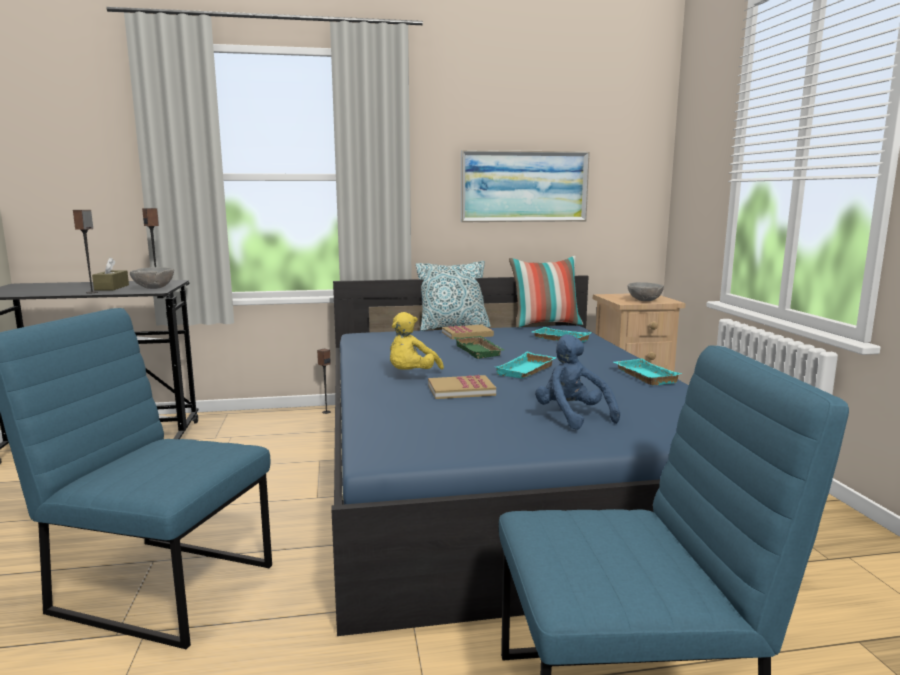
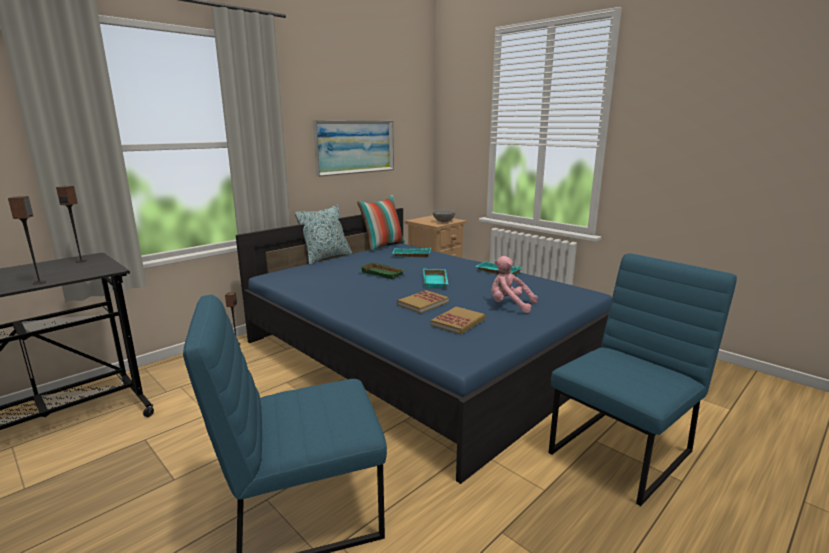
camera: 35 degrees left, 5 degrees up
brown tissue box [92,257,129,291] -> none
grey bowl [130,267,174,289] -> none
yellow plush toy [390,312,444,370] -> none
book [442,324,494,339] -> book moved to [431,307,486,335]
blue plush toy [535,334,620,430] -> pink plush toy [491,256,538,313]

